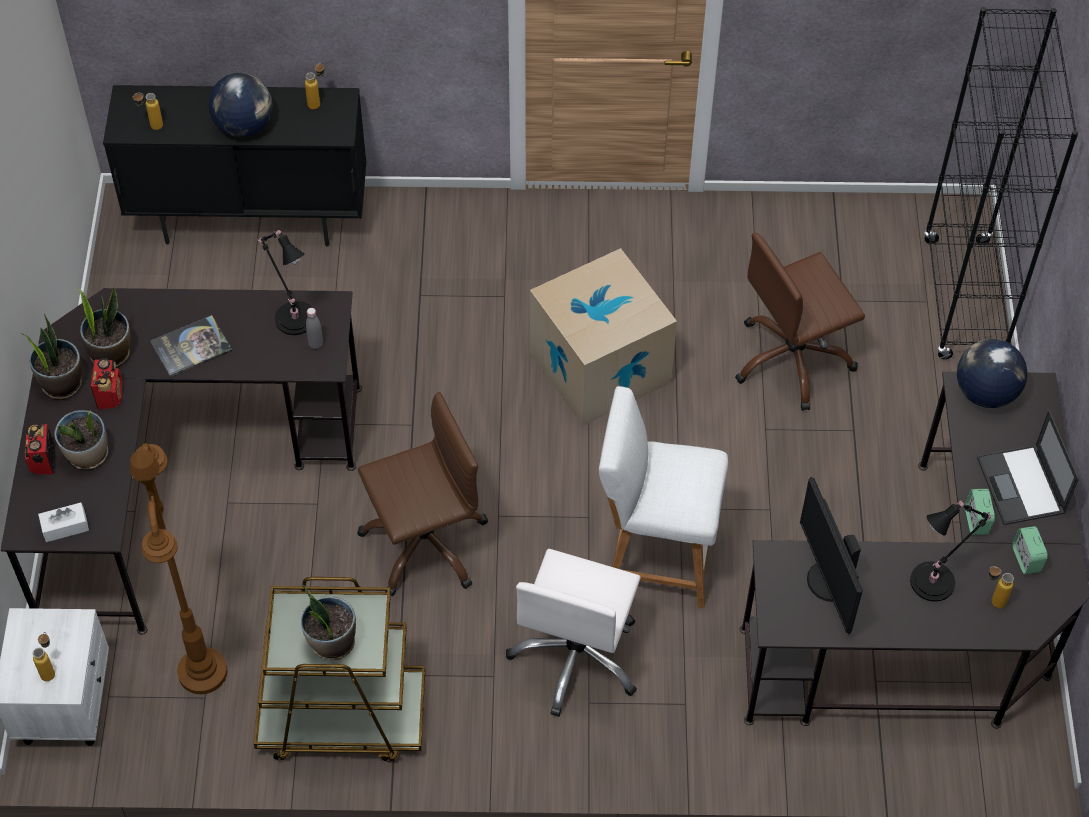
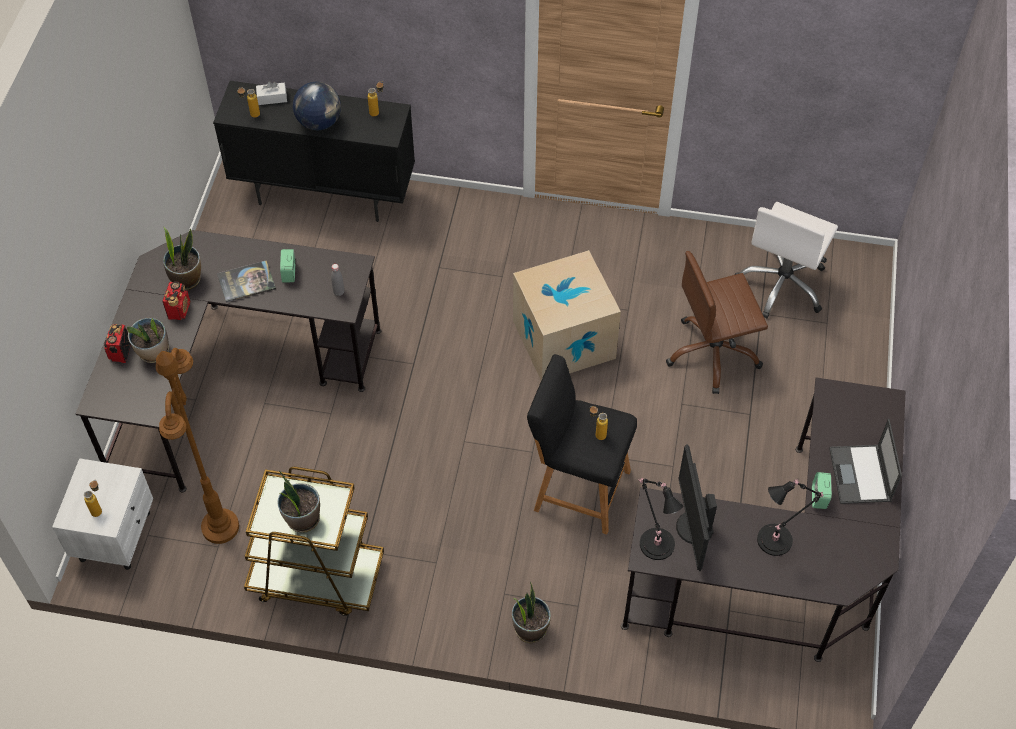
camera: 10 degrees right, 0 degrees up
potted plant [21,314,82,400] -> potted plant moved to [512,581,551,643]
white tissue box [38,503,89,542] -> white tissue box moved to [256,81,287,105]
black table lamp [257,230,312,335] -> black table lamp moved to [638,478,683,560]
brown office chair [357,392,488,596] -> none
white office chair [506,549,641,717] -> white office chair moved to [735,202,838,319]
white stool [599,386,728,608] -> black stool [527,354,637,535]
black bookcase [923,7,1078,359] -> none
globe [957,339,1027,408] -> none
bottle [989,566,1014,608] -> bottle moved to [590,406,608,440]
alarm clock [1012,526,1048,574] -> alarm clock moved to [280,249,295,282]

